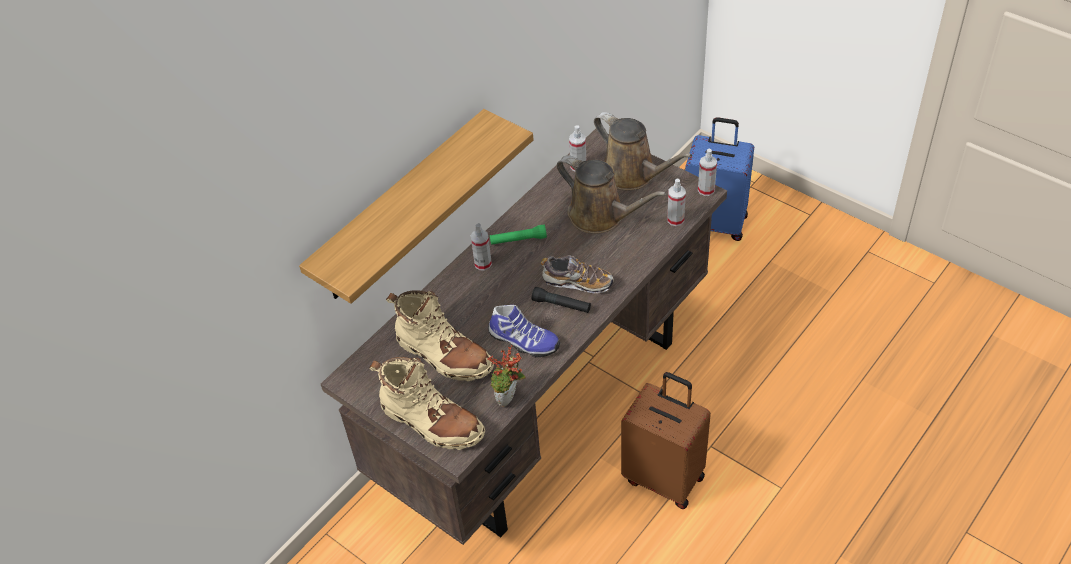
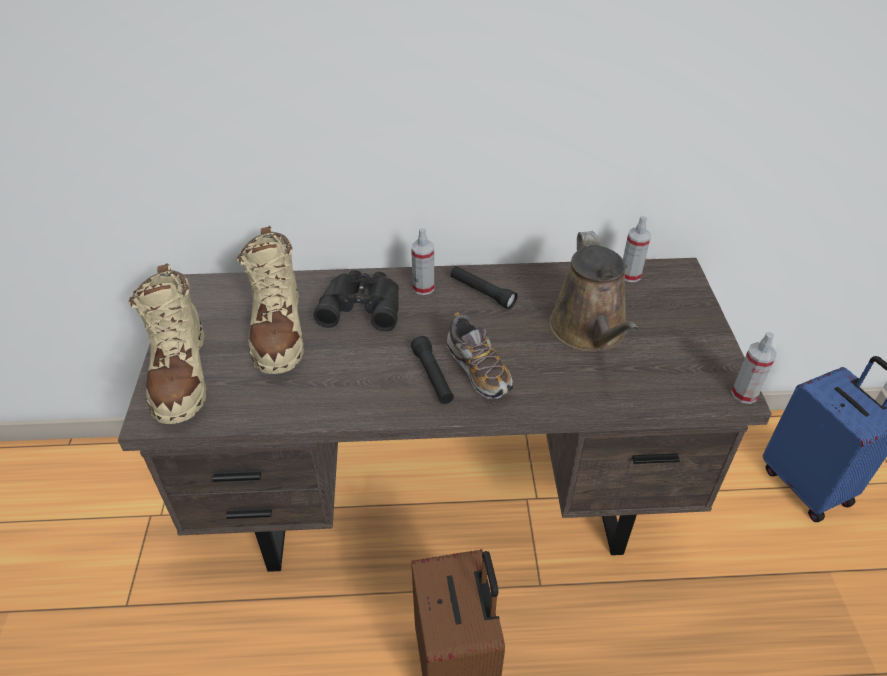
camera: 45 degrees right, 5 degrees down
shelf [299,109,533,304] -> none
potted plant [487,345,526,407] -> none
shoe [488,305,560,358] -> none
green flashlight [490,224,547,245] -> black flashlight [450,266,518,309]
brown watering can [594,112,692,191] -> none
spray bottle [667,179,686,226] -> none
none -> black binoculars [314,270,399,331]

